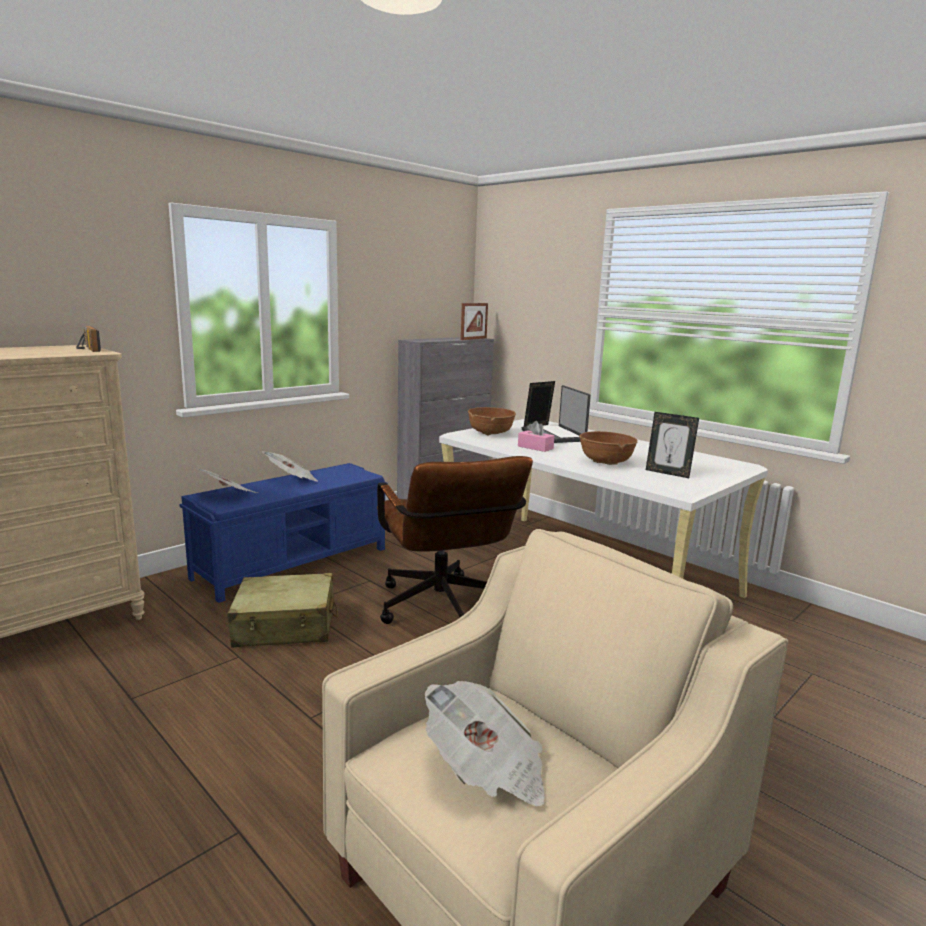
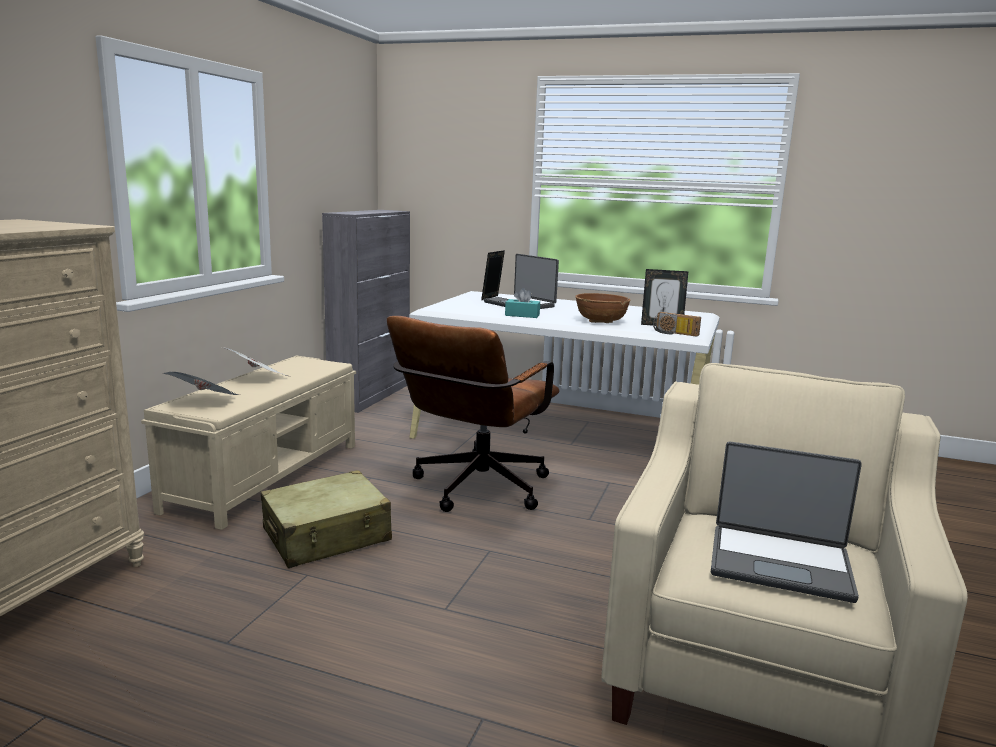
camera: 25 degrees left, 0 degrees up
radio [76,326,101,352] -> radio moved to [653,312,701,337]
blue bench [180,463,387,603] -> beige bench [141,356,356,530]
brown office chair [377,456,533,624] -> brown office chair turned 75 degrees clockwise [386,316,560,512]
newspaper [425,681,545,806] -> laptop [710,442,862,603]
picture frame [461,303,488,340] -> none
brown bowl [468,407,516,435] -> none
pink tissue box [518,421,554,452] -> turquoise tissue box [505,288,540,318]

